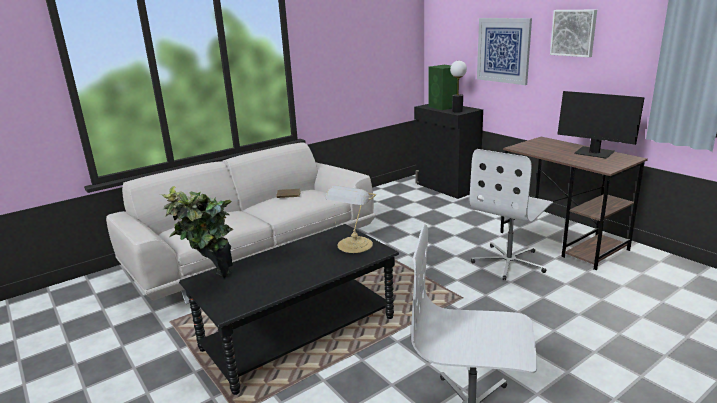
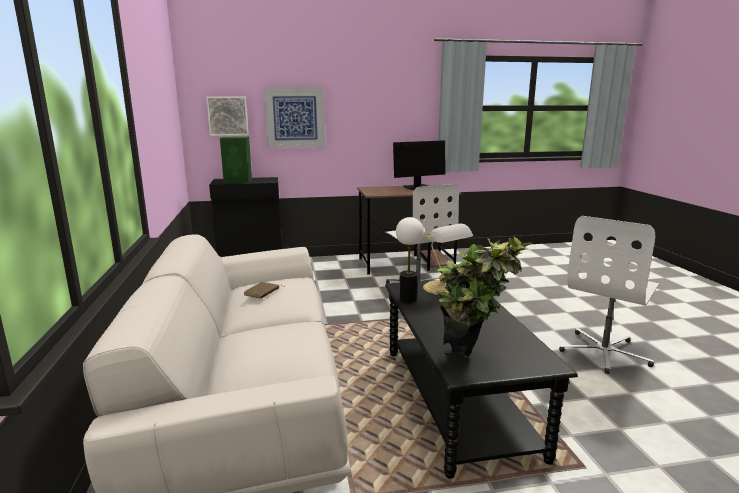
camera: 65 degrees left, 5 degrees down
table lamp [450,60,467,113] -> table lamp moved to [396,217,424,303]
picture [550,10,597,57] -> picture moved to [206,97,248,136]

